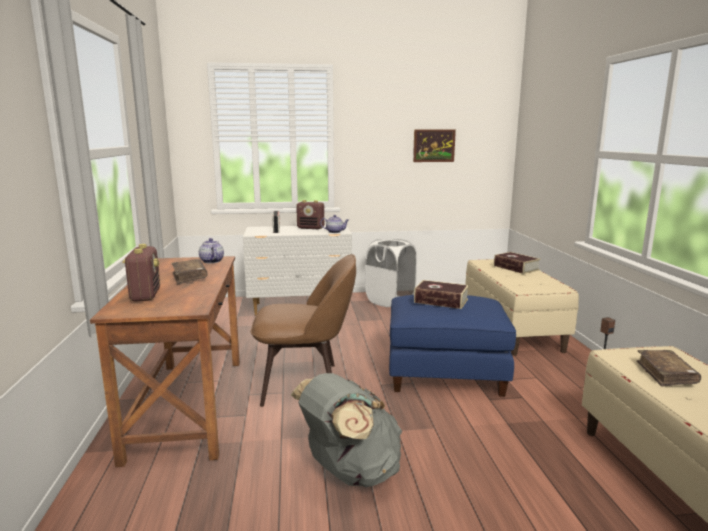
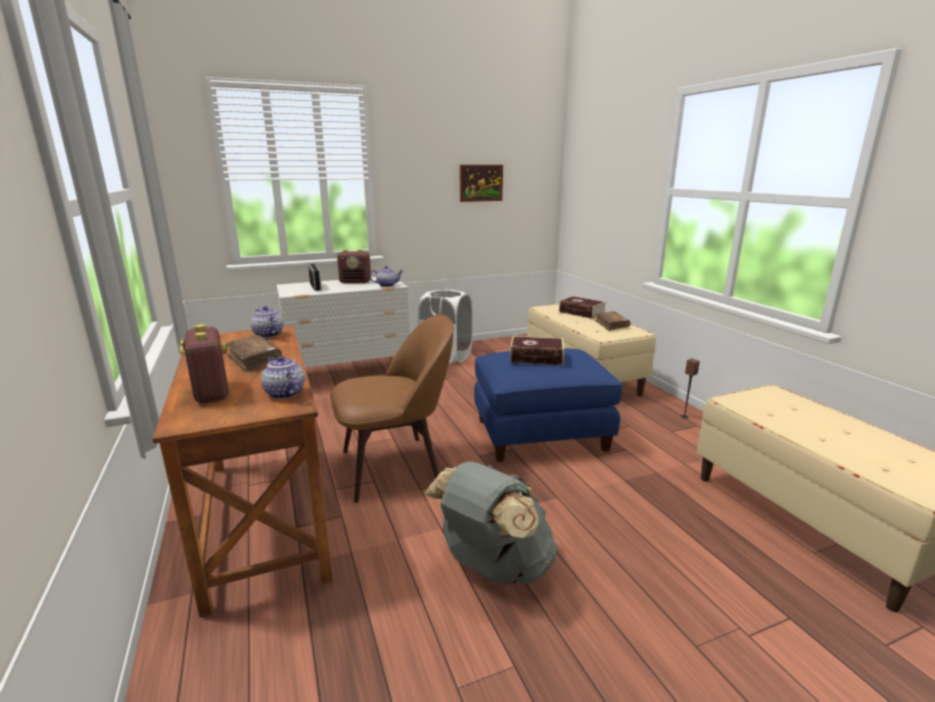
camera: 15 degrees left, 5 degrees up
brown book [636,350,701,386] -> brown book moved to [595,311,630,331]
none -> teapot [261,356,305,399]

